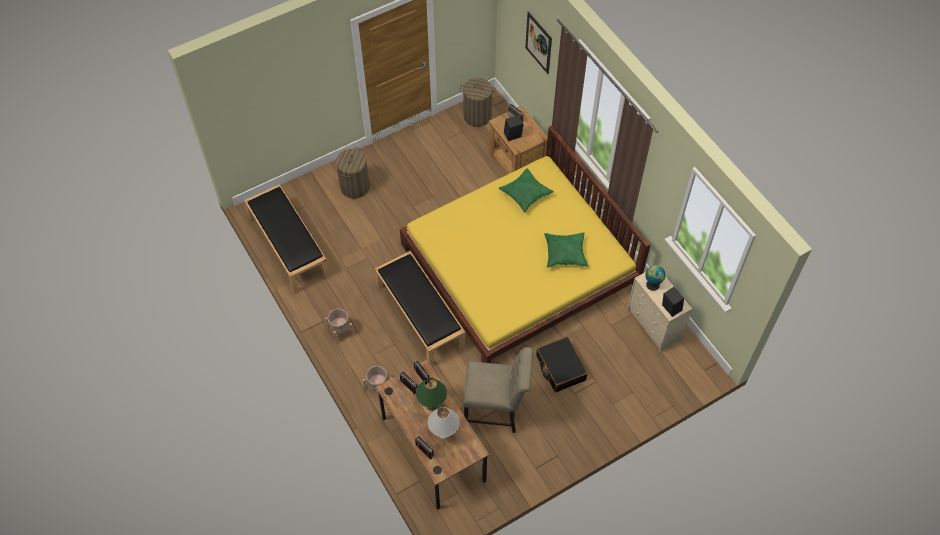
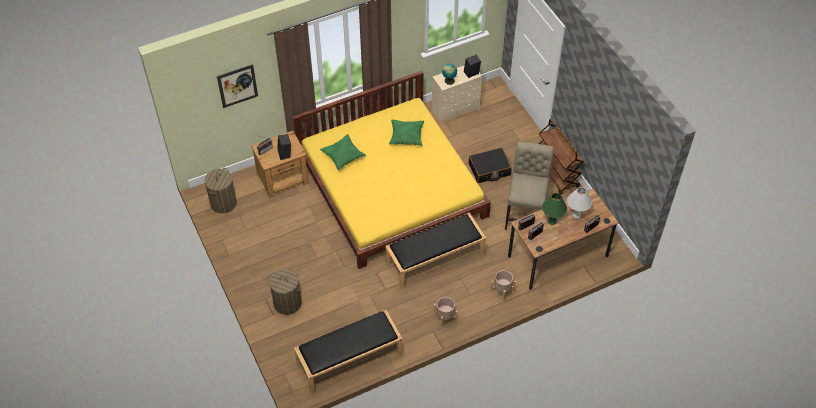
camera: 85 degrees left, 5 degrees down
none -> brown cart [539,119,584,195]

